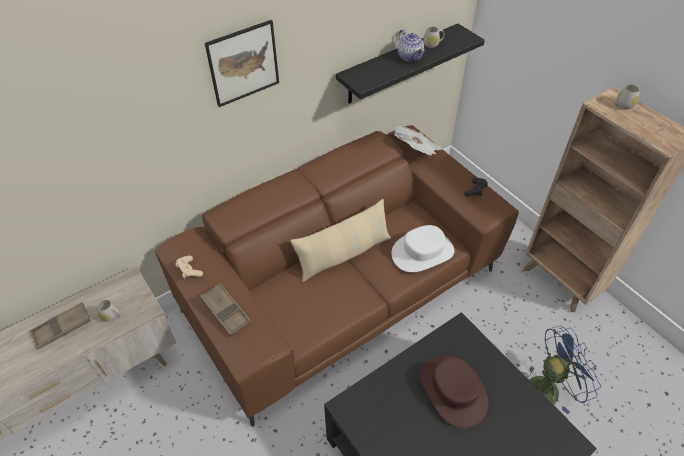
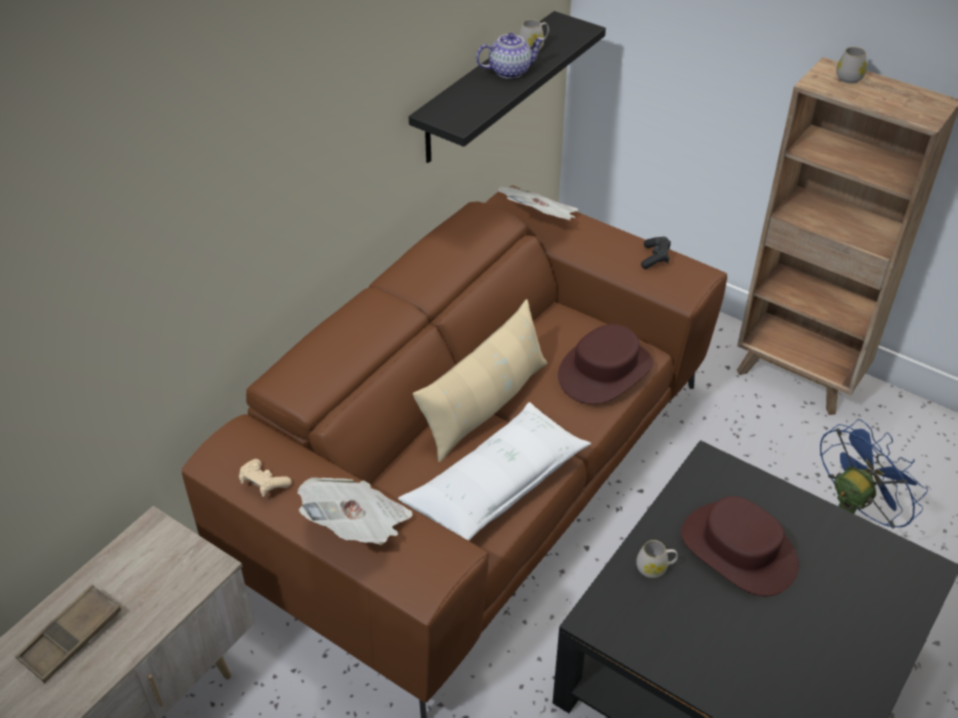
camera: 20 degrees left, 5 degrees down
white mug [97,300,121,322] -> white mug moved to [636,540,678,578]
brown tray [200,283,251,337] -> newspaper [297,478,413,544]
picture [205,20,279,107] -> none
white hat [391,225,454,272] -> brown hat [558,324,653,404]
teapot [397,30,424,62] -> teapot turned 60 degrees counterclockwise [476,33,545,79]
none -> white pillow [398,402,591,541]

